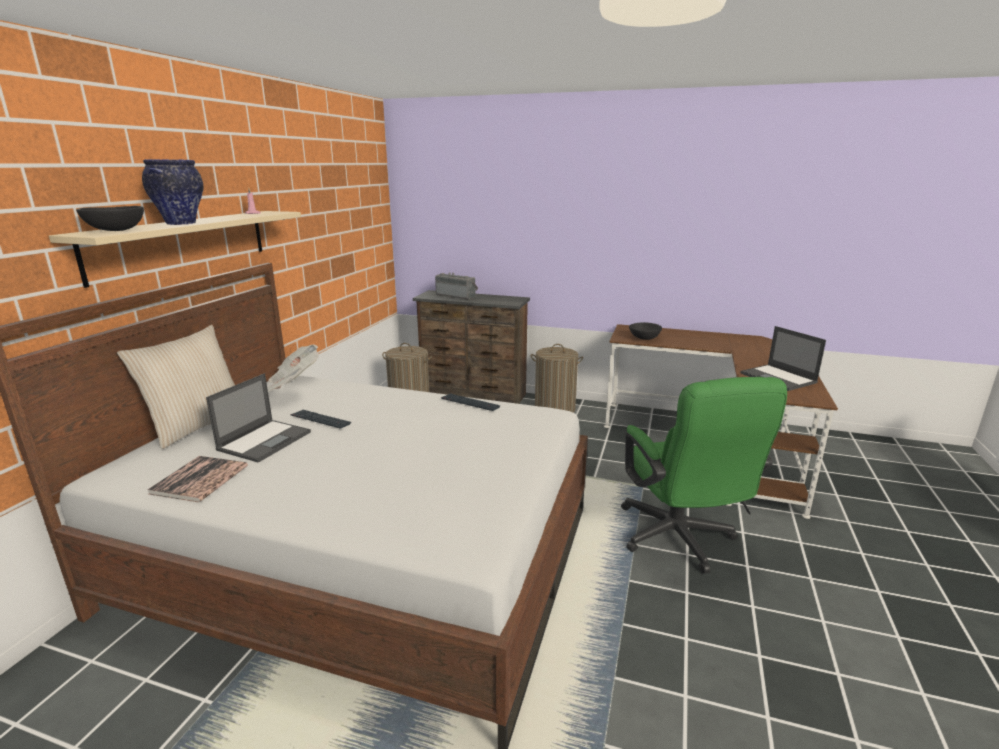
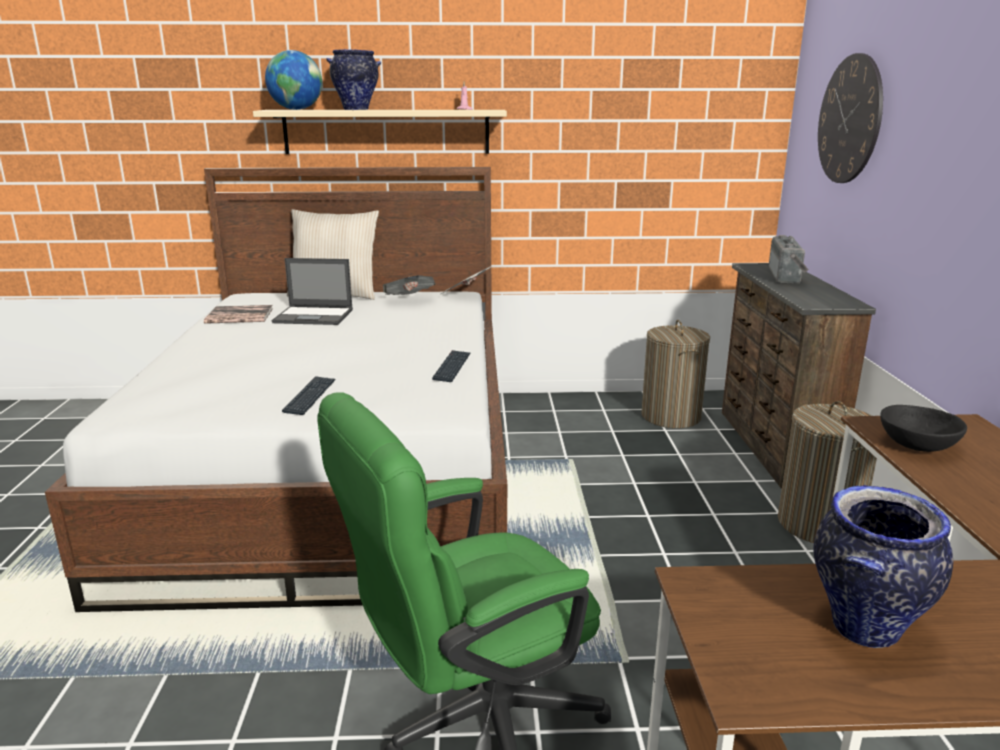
camera: 70 degrees right, 0 degrees up
black bowl [76,206,144,231] -> globe [265,50,322,110]
keyboard [290,410,351,429] -> keyboard moved to [282,376,336,415]
laptop [741,326,826,391] -> vase [813,485,953,648]
none -> wall clock [818,53,883,183]

